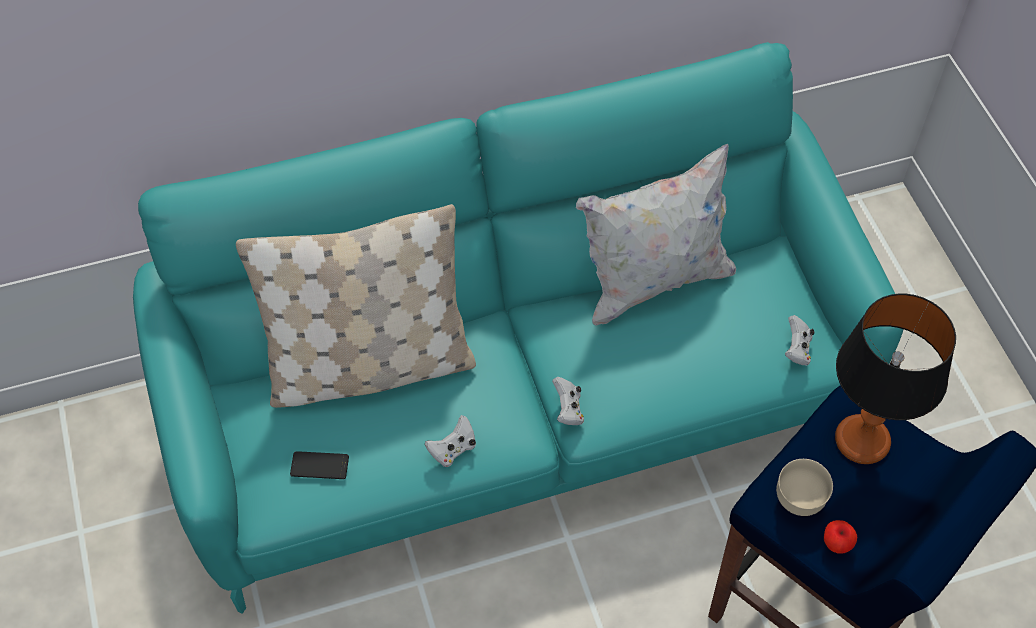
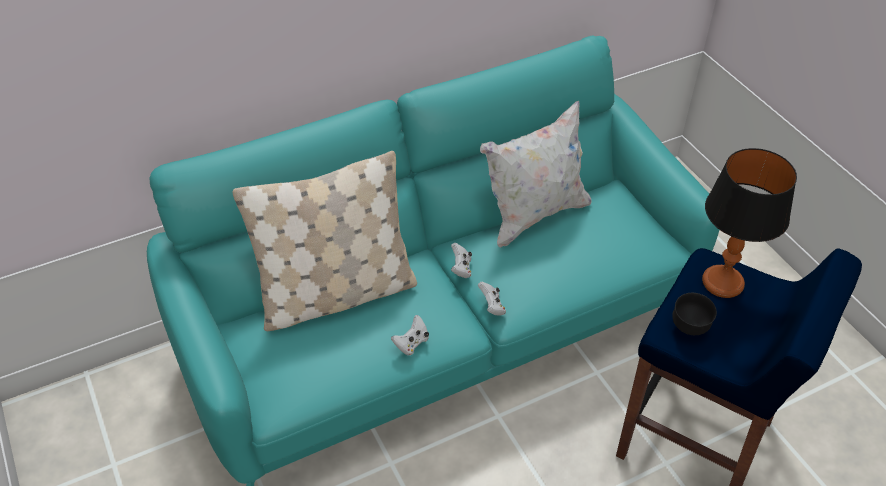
camera: 10 degrees left, 10 degrees down
phone [290,451,349,479] -> none
beige bowl [776,459,833,516] -> black bowl [672,293,717,335]
white game controller [785,315,814,366] -> white game controller moved to [451,243,472,278]
apple [824,520,857,554] -> none

